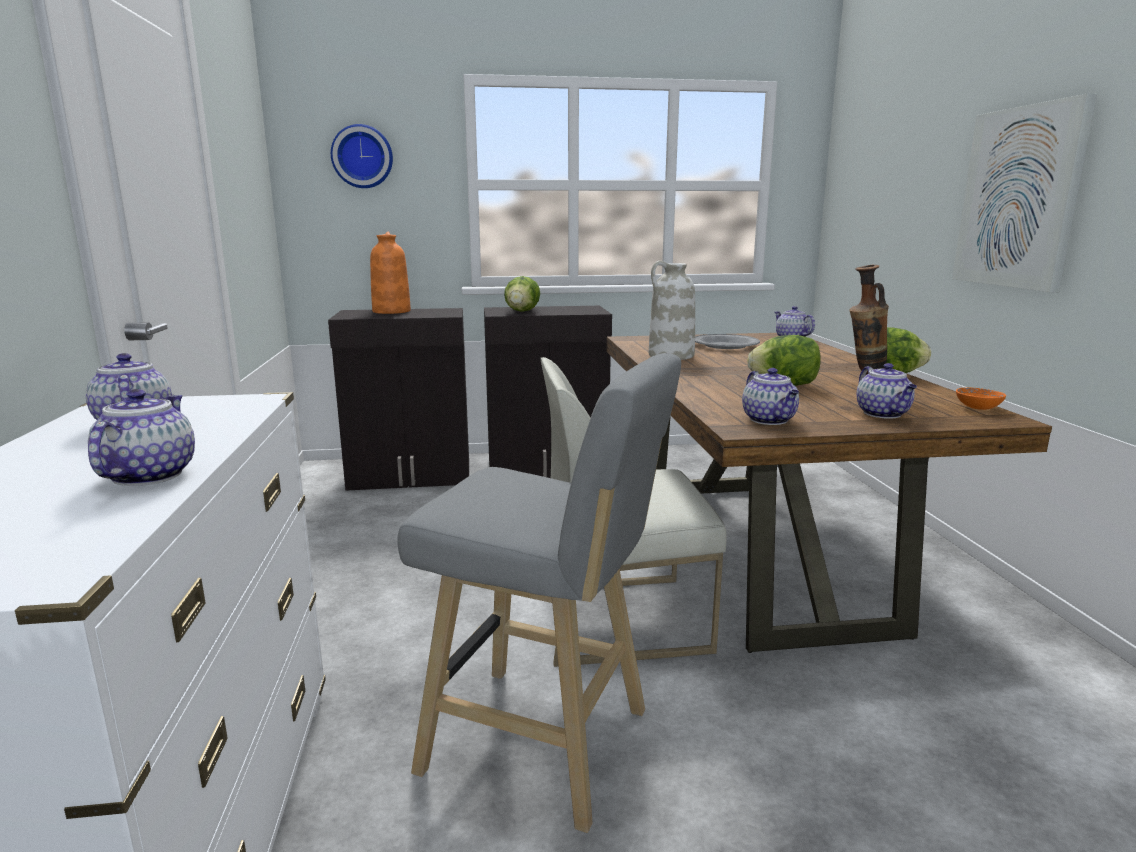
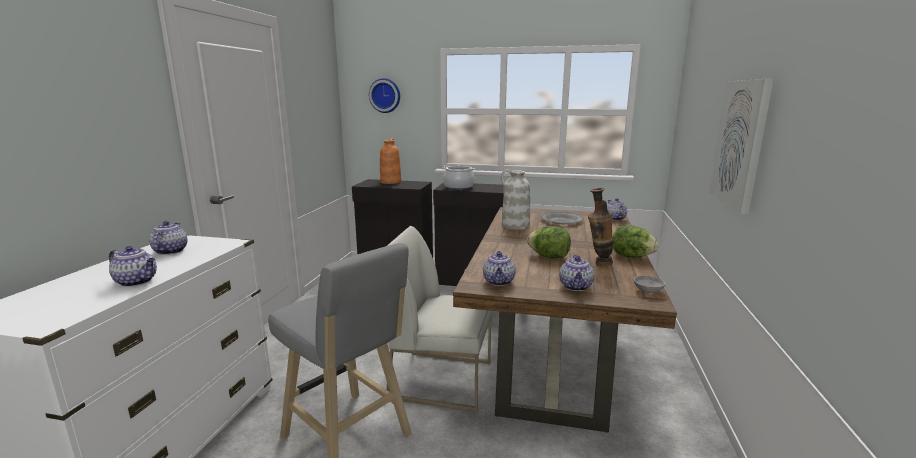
camera: 20 degrees right, 0 degrees up
teapot [88,389,195,486] -> teapot turned 90 degrees clockwise [109,246,157,287]
lettuce [504,276,540,312] -> cooking pot [443,166,475,190]
orange bowl [956,388,1006,410] -> grey bowl [634,276,666,293]

